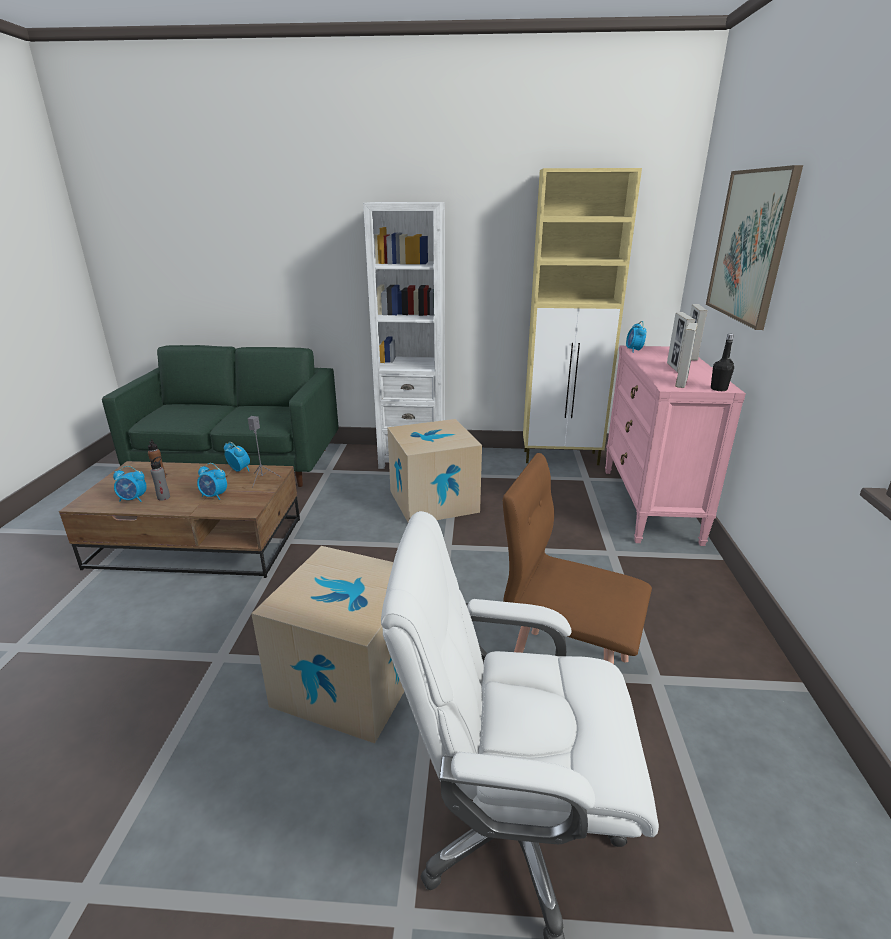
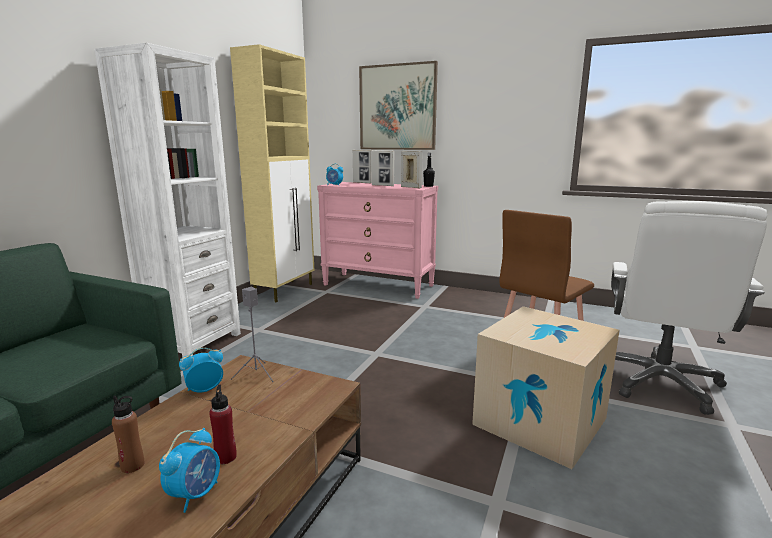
camera: 70 degrees left, 10 degrees down
grey bottle [150,456,170,501] -> red bottle [209,385,237,464]
alarm clock [197,463,227,500] -> none
cardboard box [387,419,482,522] -> none

